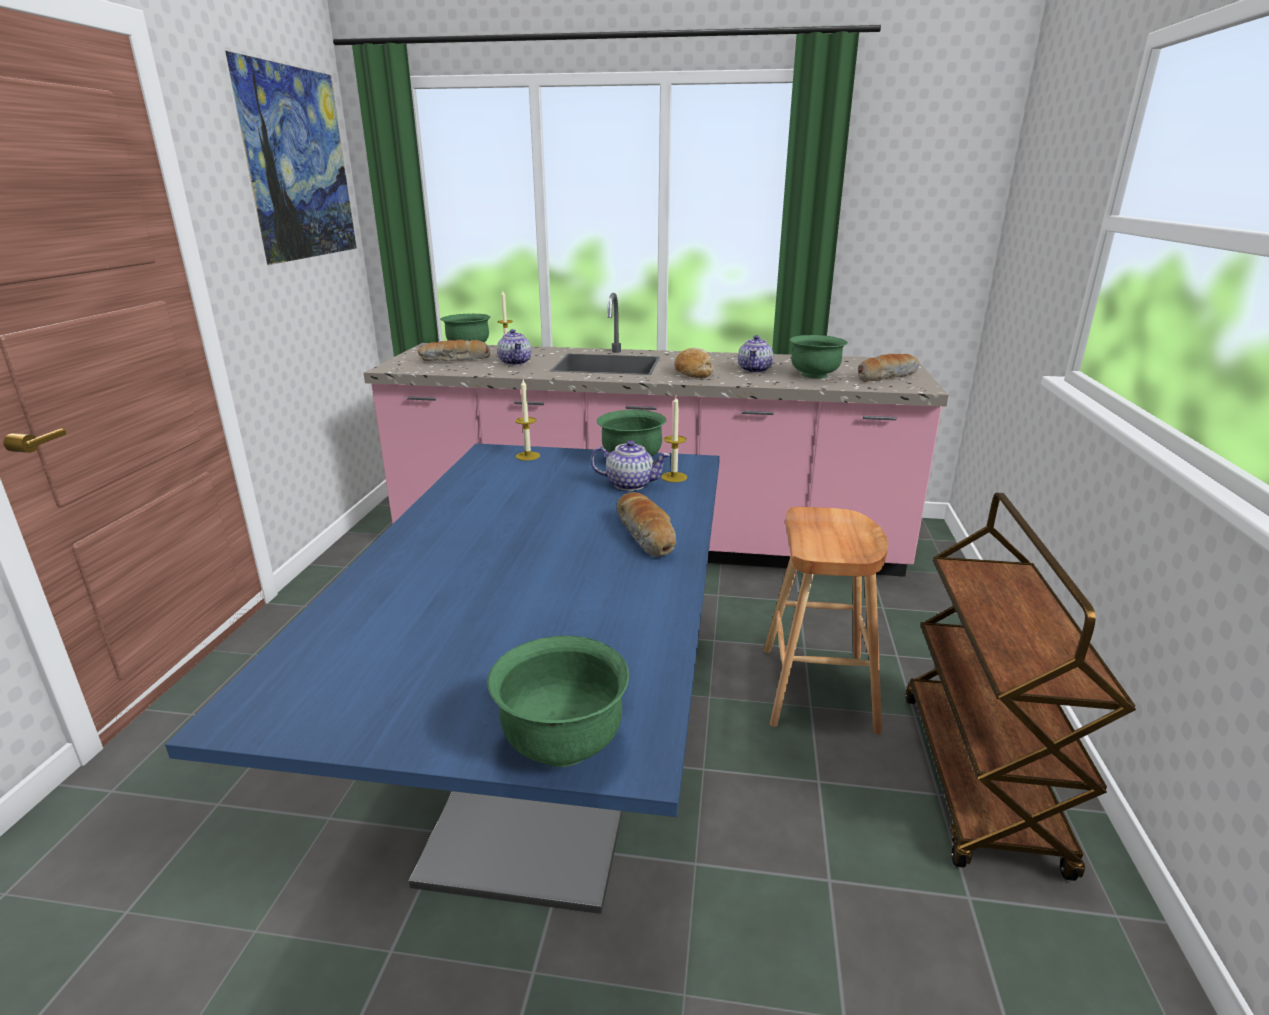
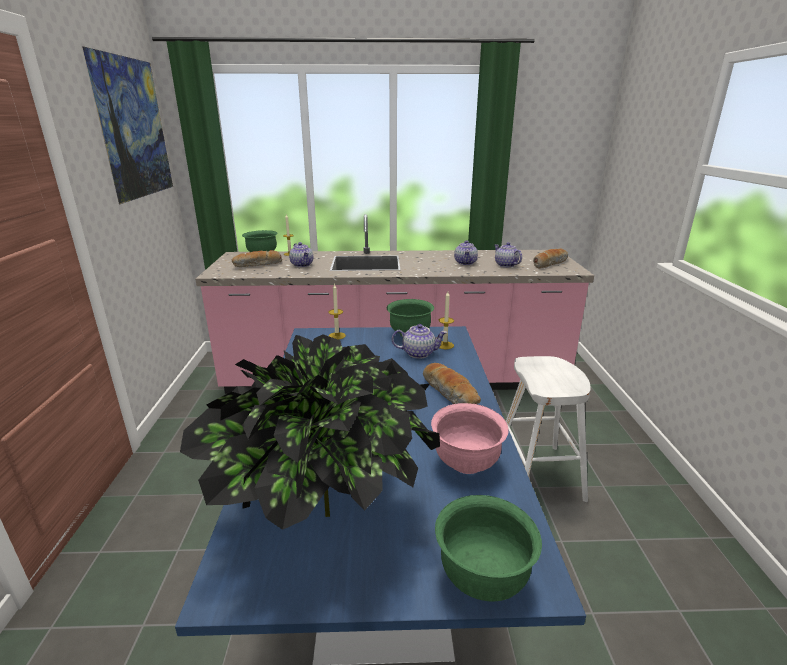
camera: 10 degrees left, 0 degrees up
bread [675,348,714,378] -> none
brown stool [764,507,888,735] -> white stool [506,356,591,502]
green bowl [790,335,848,379] -> teapot [495,242,522,267]
brown cart [905,493,1136,881] -> none
none -> potted plant [180,334,440,530]
none -> pink bowl [431,403,509,474]

